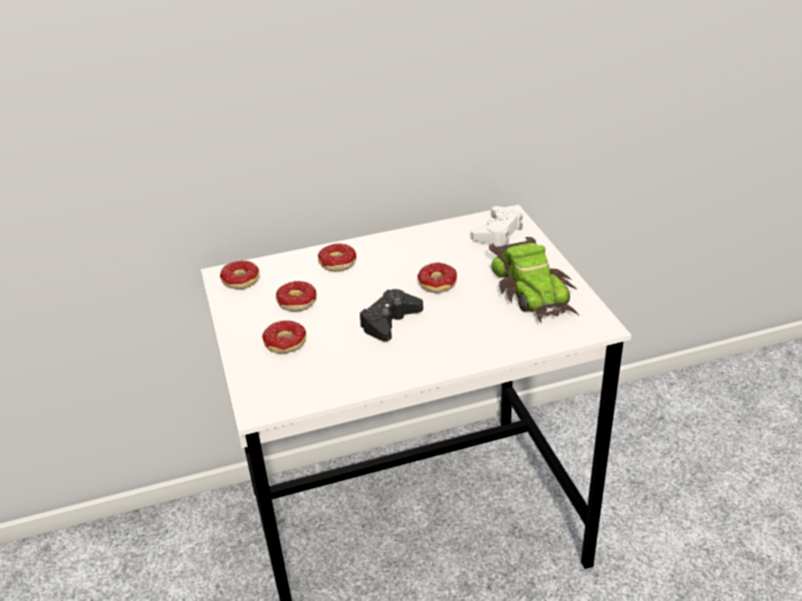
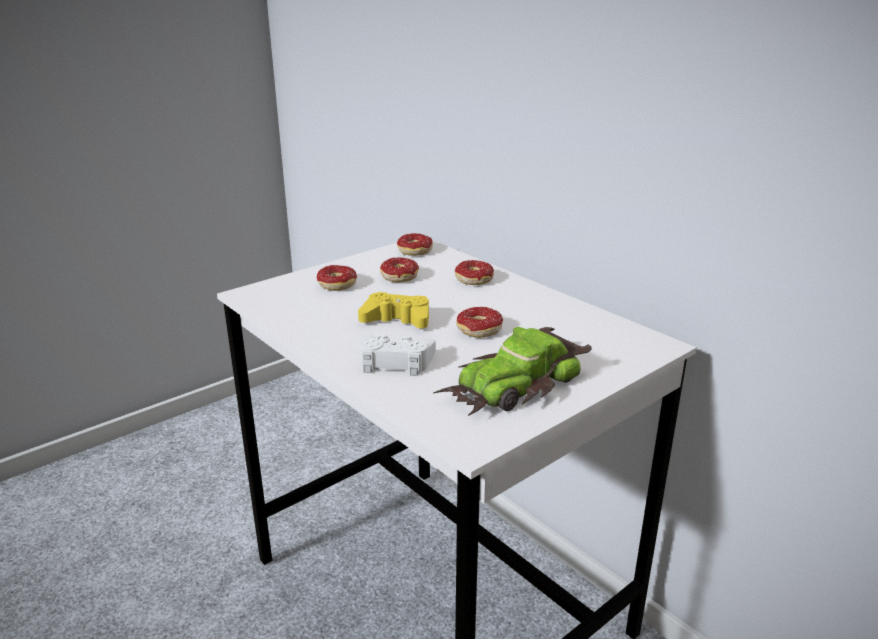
camera: 65 degrees right, 10 degrees down
black game controller [360,289,423,341] -> yellow game controller [358,292,429,328]
white game controller [471,206,523,246] -> white game controller moved to [359,334,436,376]

